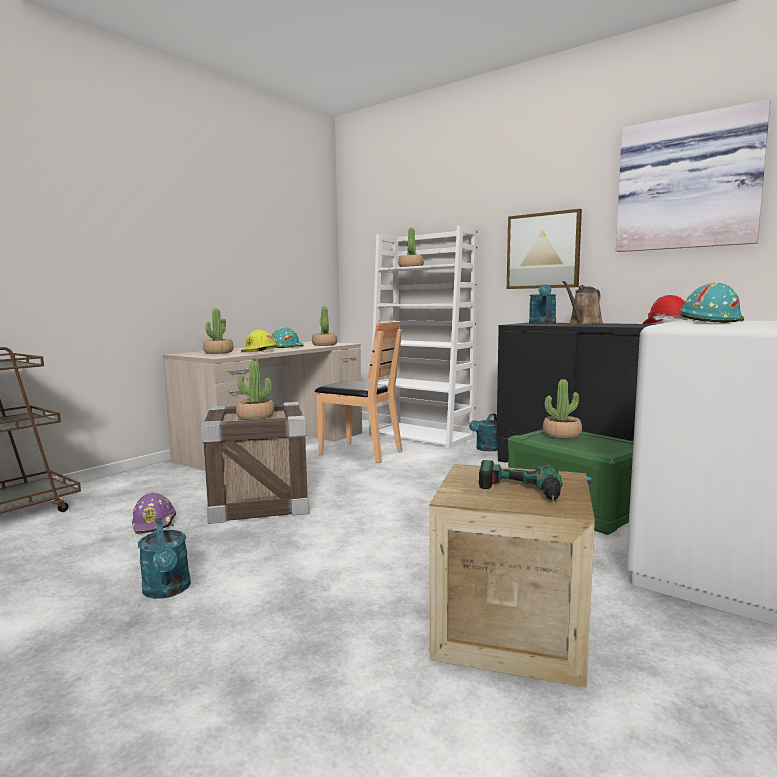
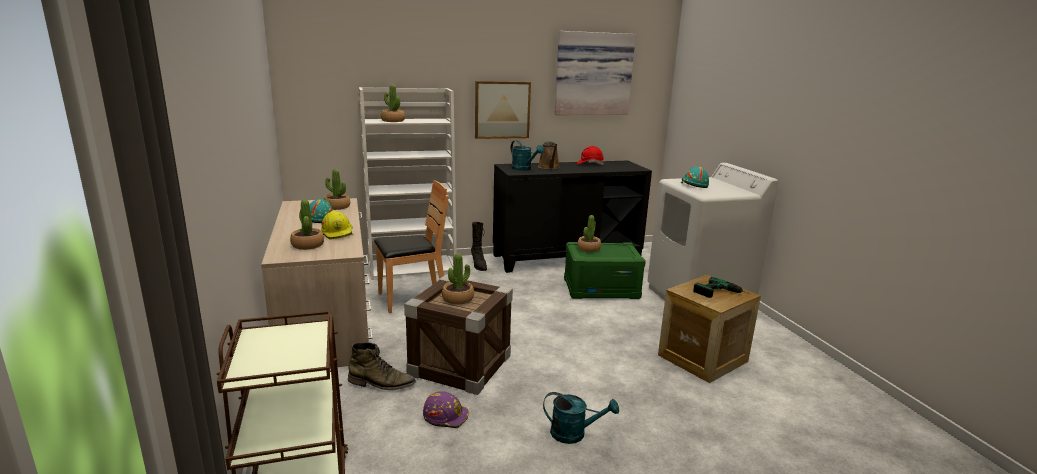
camera: 55 degrees left, 10 degrees up
turquoise watering can [469,413,498,451] -> black boot [471,222,487,271]
none -> green boot [348,342,416,390]

